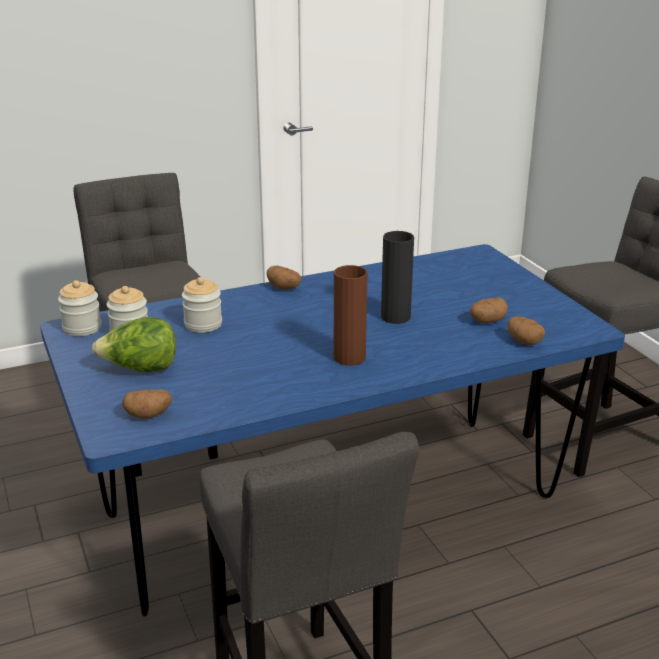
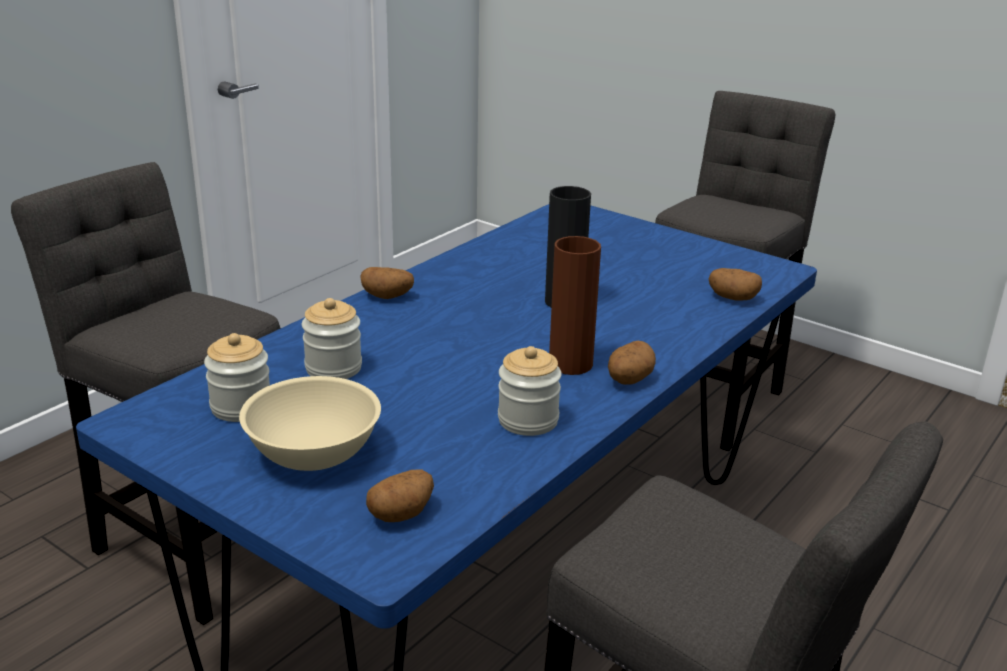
camera: 30 degrees left, 0 degrees up
jar [58,280,101,336] -> jar moved to [498,346,562,436]
lettuce [92,317,176,372] -> beige bowl [239,376,381,471]
potato [470,297,508,323] -> potato moved to [608,341,656,385]

